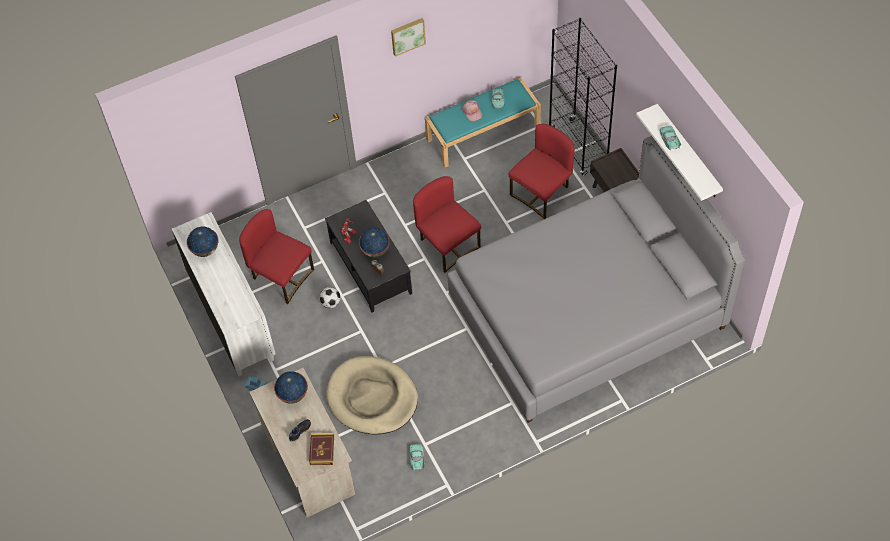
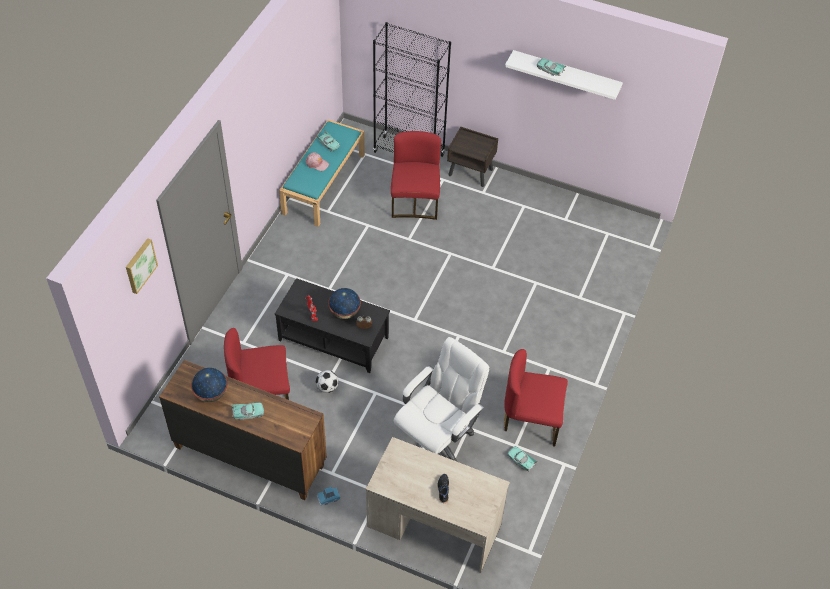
camera: 45 degrees left, 5 degrees down
white dresser [172,212,276,376] -> brown dresser [159,360,327,500]
globe [274,371,308,404] -> none
book [309,433,334,465] -> none
beige dog bed [326,356,418,435] -> white office chair [394,337,489,462]
picture [391,18,426,57] -> picture moved to [126,238,158,294]
red chair [413,176,481,273] -> red chair moved to [504,349,568,447]
grey bed [447,136,745,423] -> none
none -> turquoise toy car [231,403,264,420]

